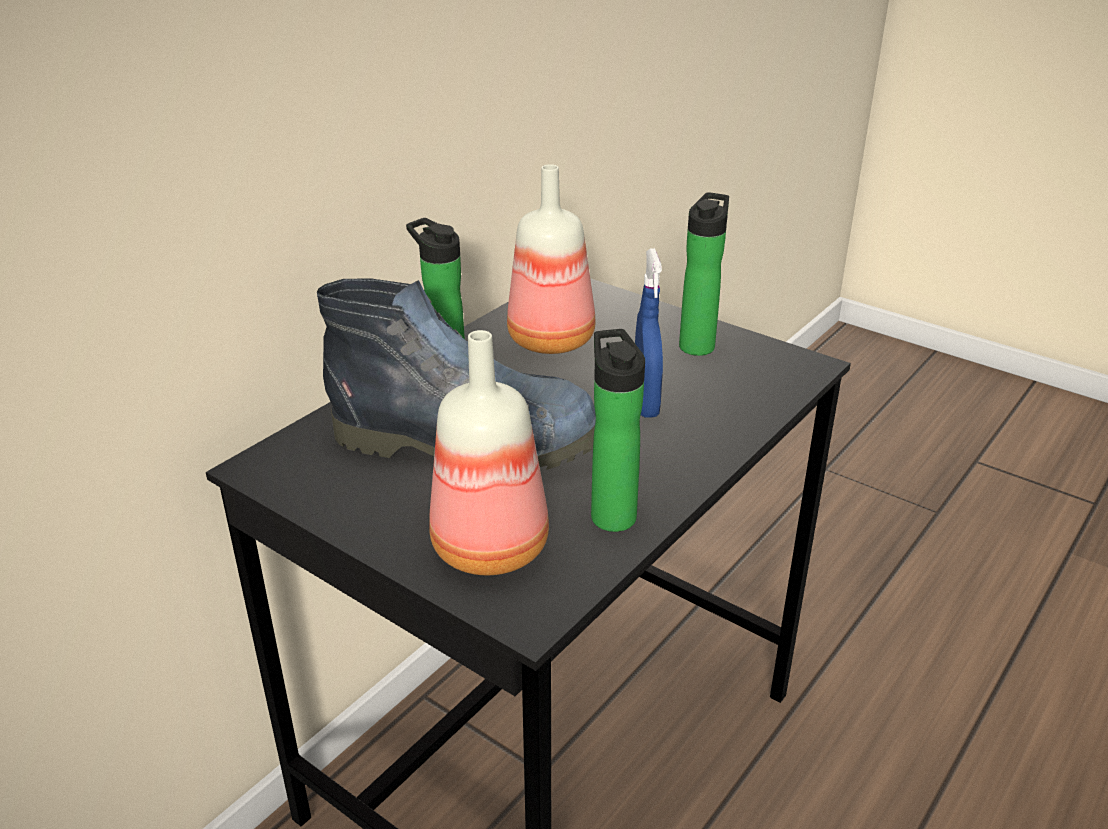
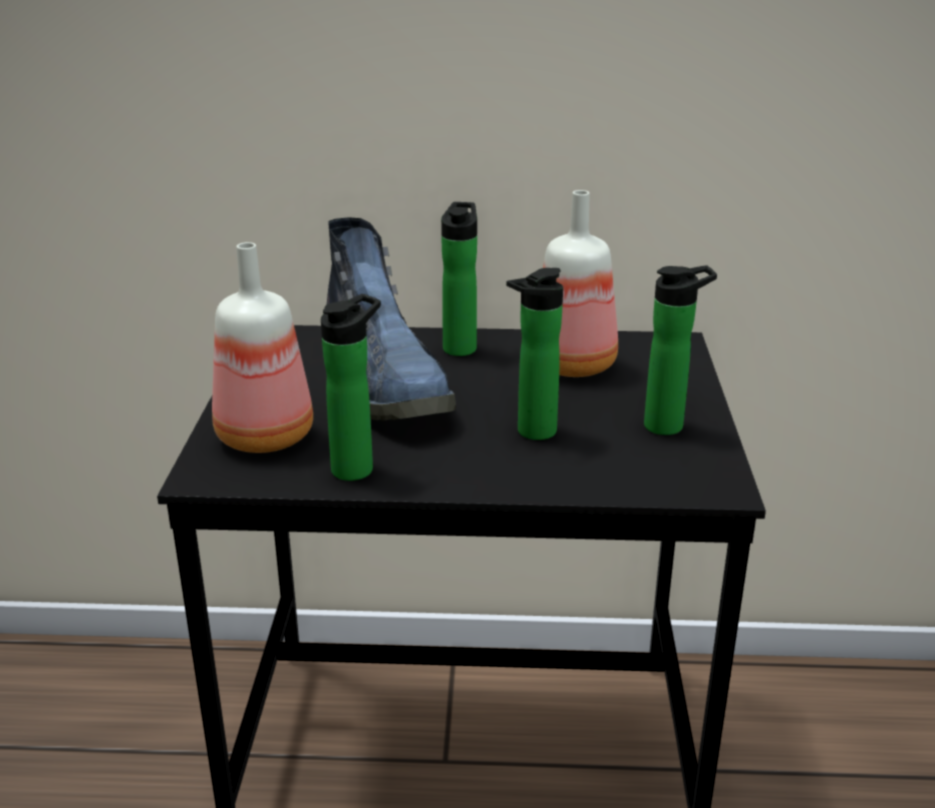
camera: 55 degrees right, 5 degrees down
blue spray bottle [635,248,663,418] -> bottle [506,268,563,440]

